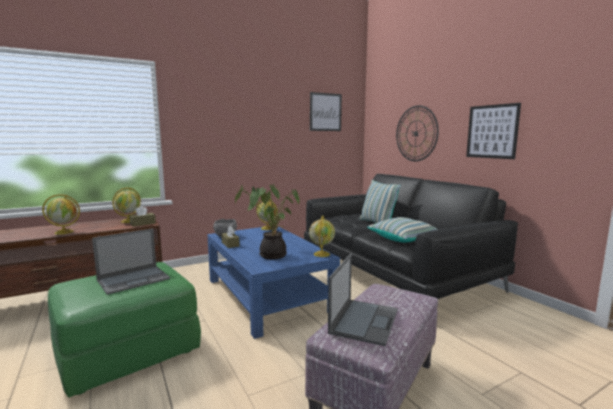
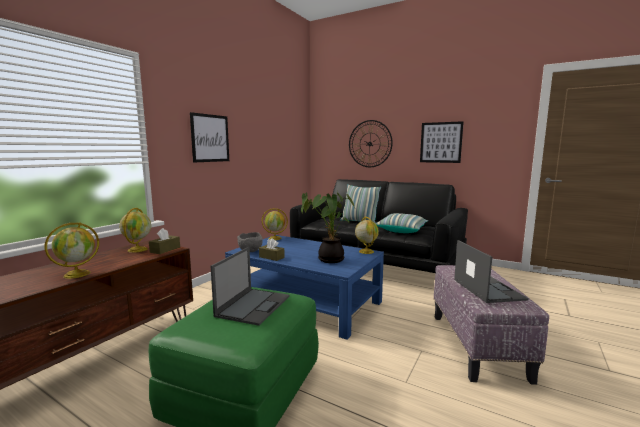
camera: 30 degrees left, 0 degrees up
picture [310,92,342,131] -> picture moved to [190,112,229,162]

